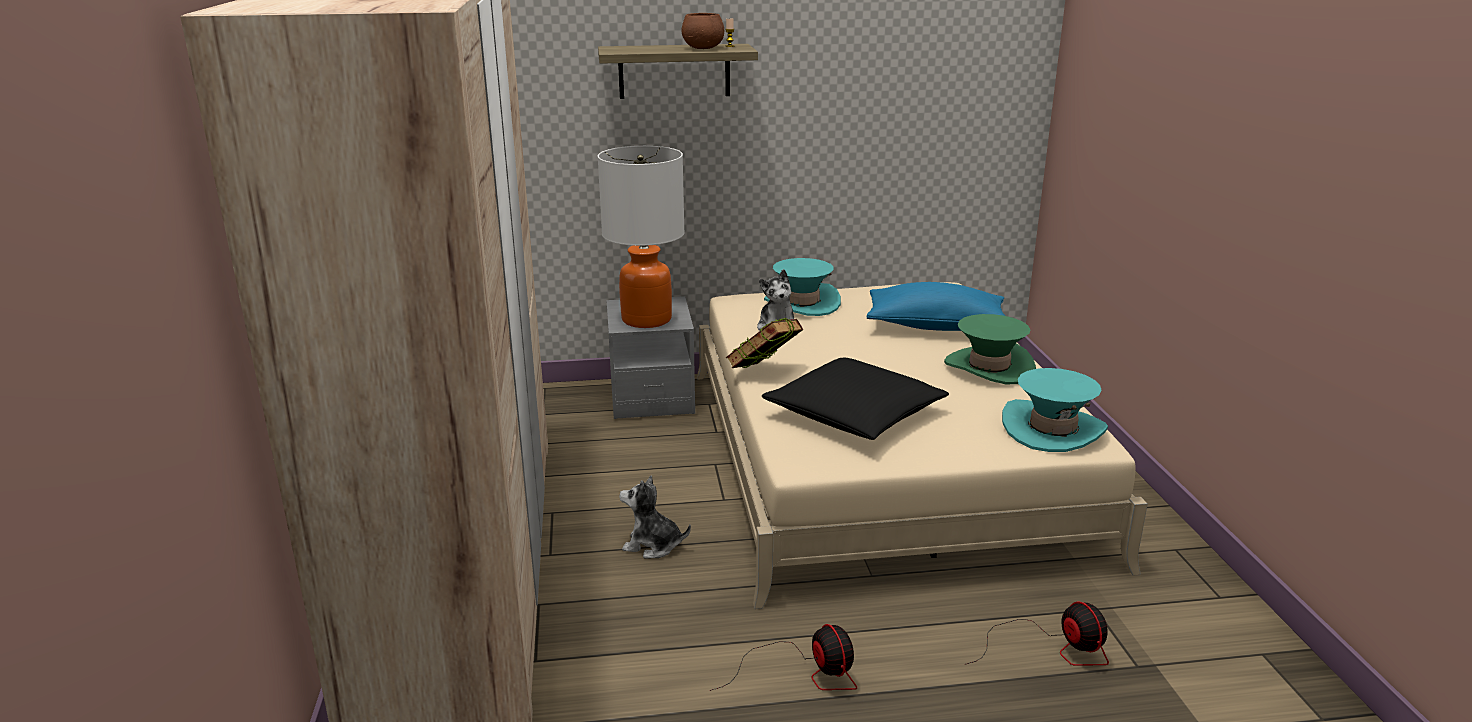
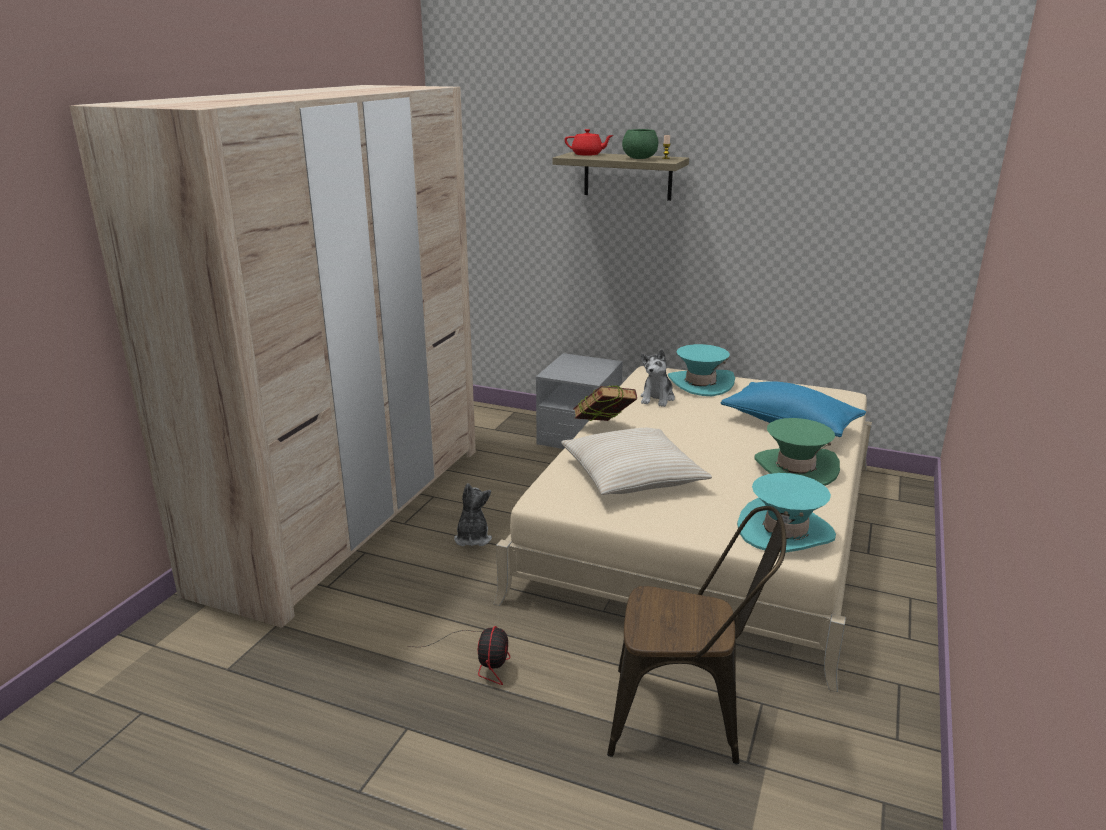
camera: 30 degrees right, 0 degrees up
table lamp [597,146,685,328] -> none
plush toy [619,476,691,559] -> plush toy turned 45 degrees clockwise [454,483,492,546]
brown bowl [681,13,724,49] -> green bowl [622,129,658,159]
black pillow [762,358,949,440] -> beige pillow [561,428,712,495]
fan [965,601,1109,666] -> brown chair [607,506,787,764]
none -> red teapot [565,129,614,156]

